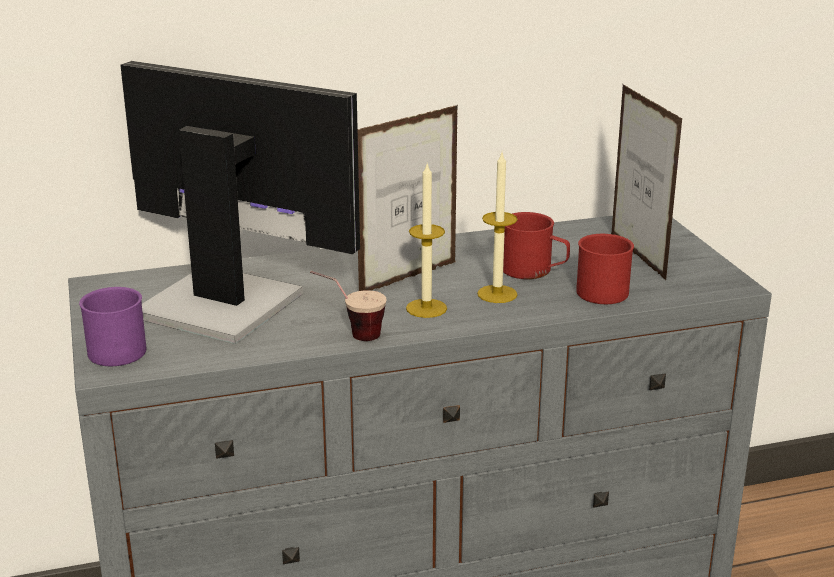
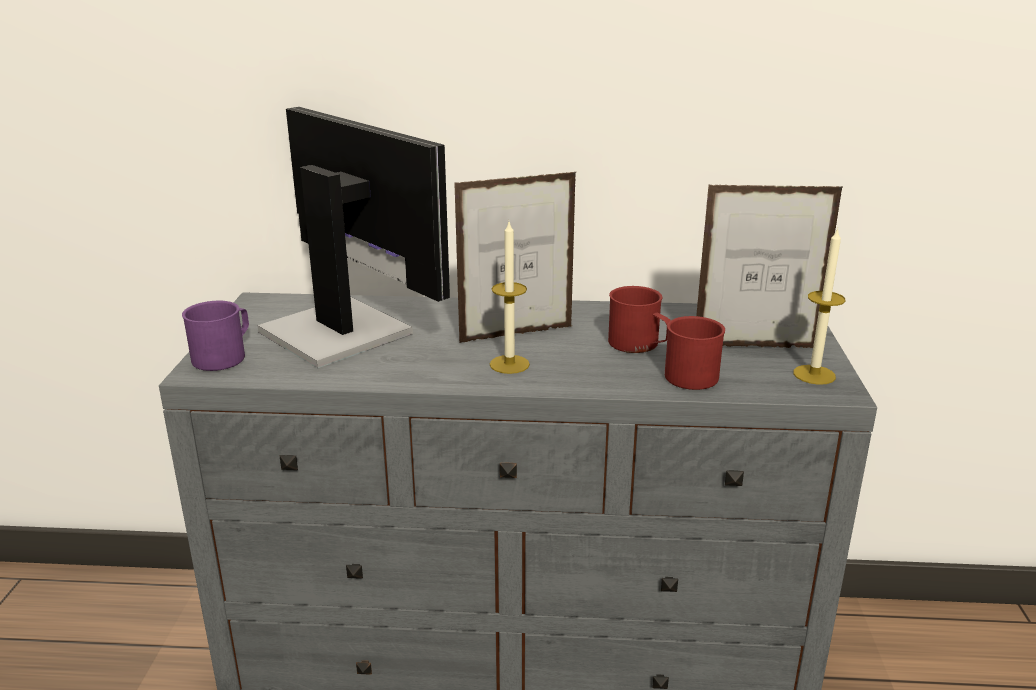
camera: 20 degrees right, 0 degrees up
cup [310,271,387,341] -> none
candle [477,153,518,303] -> candle moved to [793,228,845,385]
picture frame [611,85,682,280] -> picture frame turned 90 degrees clockwise [696,185,843,348]

